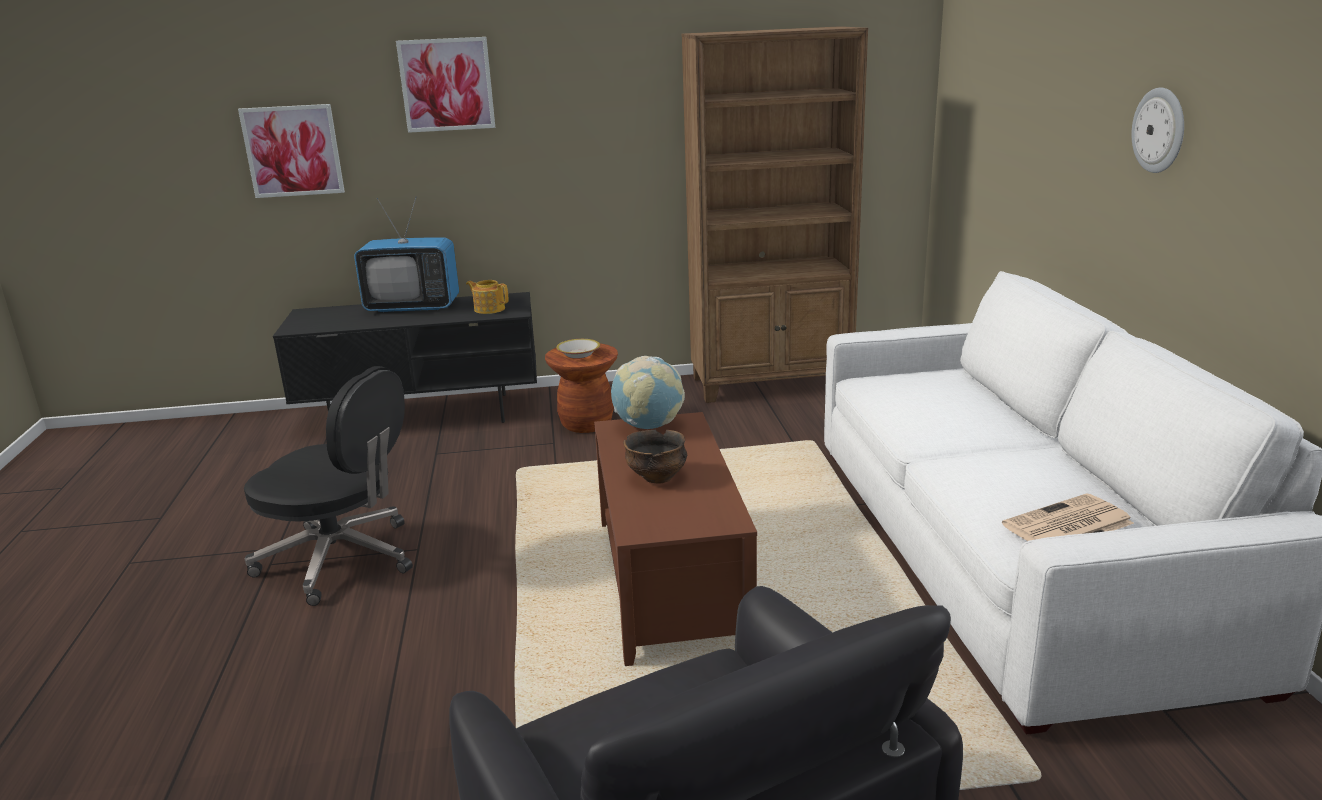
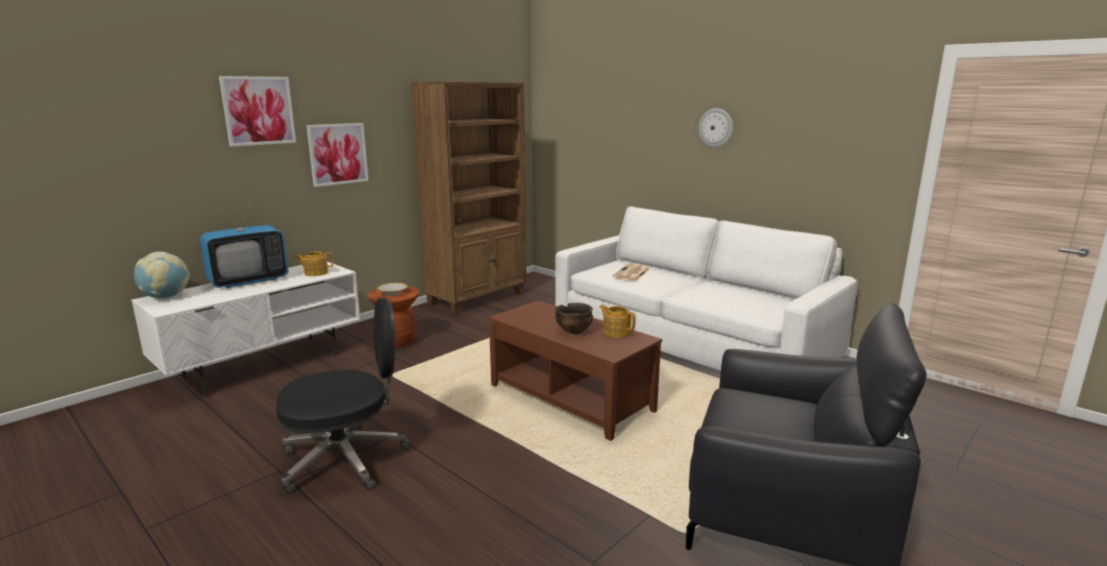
camera: 40 degrees left, 5 degrees down
picture [238,104,345,198] -> picture moved to [306,123,369,187]
black tv stand [273,292,537,423] -> white tv stand [131,262,361,397]
globe [611,356,685,429] -> globe moved to [134,251,190,298]
newspaper [1002,493,1134,541] -> newspaper moved to [612,263,650,281]
none -> teapot [599,305,636,338]

